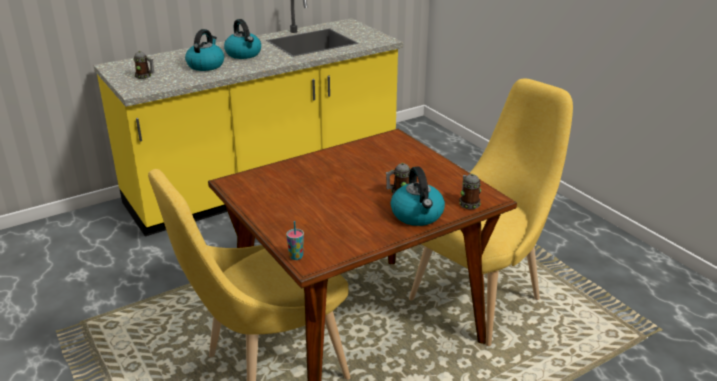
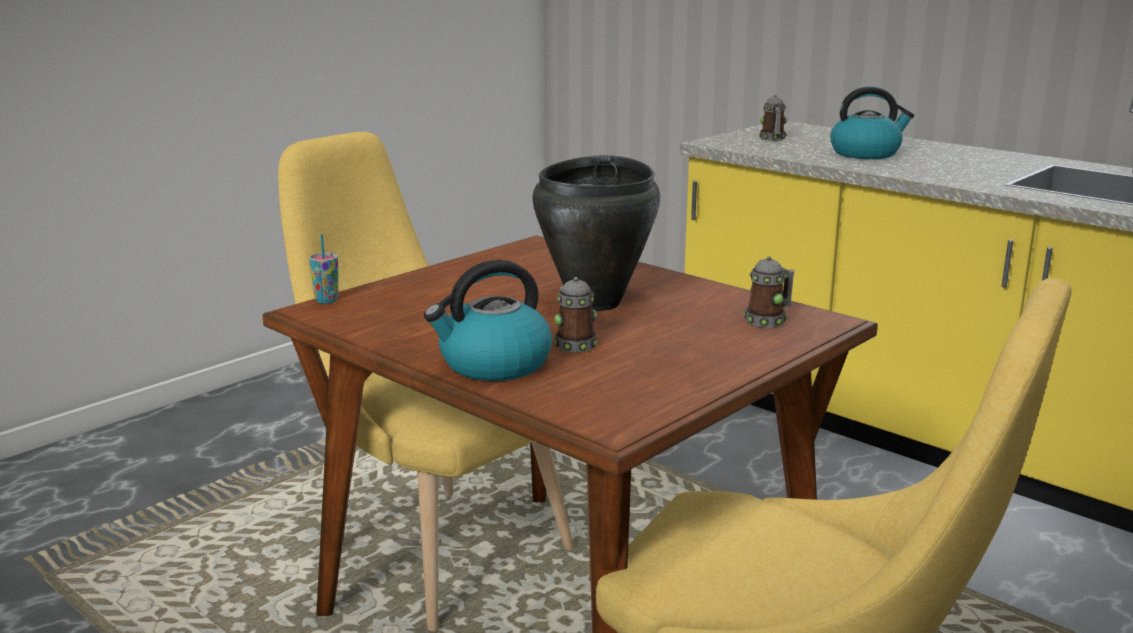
camera: 75 degrees right, 10 degrees down
kettle [224,19,261,59] -> none
mug [459,174,481,209] -> mug moved to [743,256,795,328]
none -> black cooking pot [532,155,660,311]

